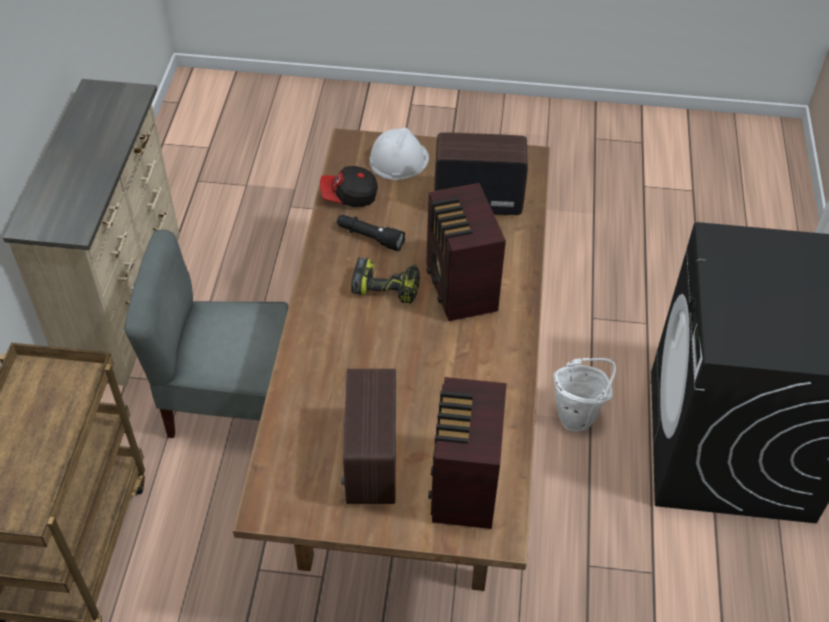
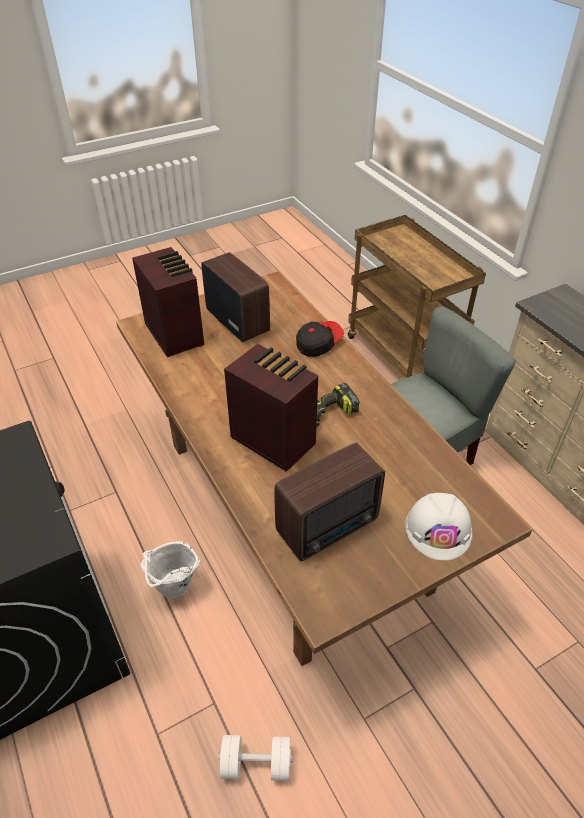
camera: 145 degrees right, 5 degrees down
cap [320,166,378,207] -> cap moved to [296,321,344,357]
black flashlight [337,215,406,251] -> none
none -> white dumbbell [219,735,293,781]

